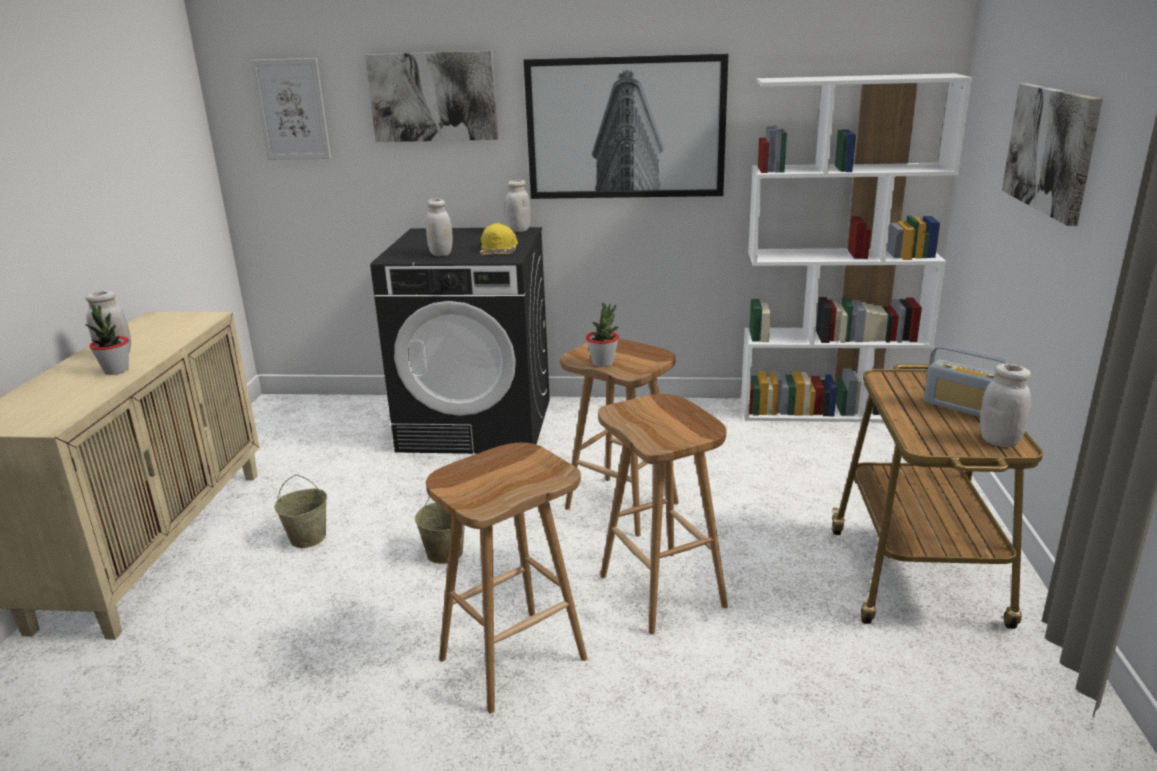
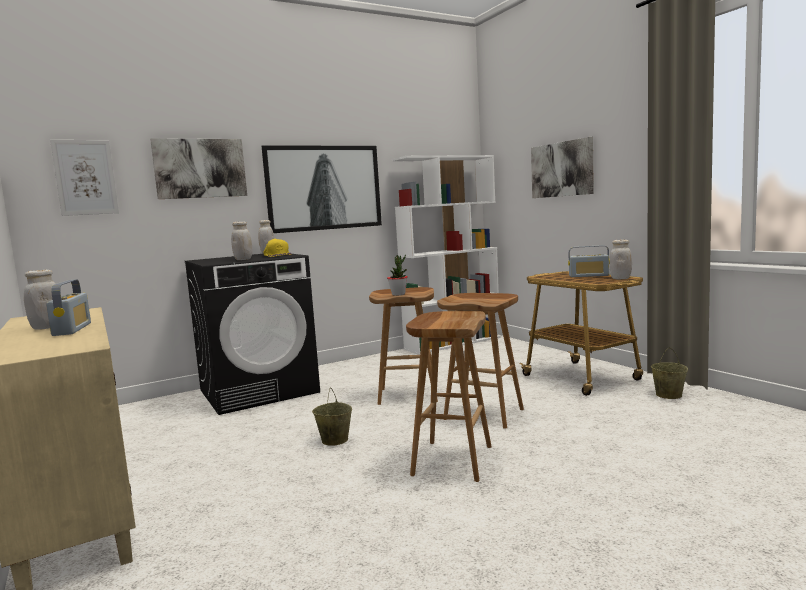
camera: 35 degrees left, 15 degrees down
potted plant [85,303,129,375] -> radio [46,279,91,336]
beige bucket [275,474,327,548] -> beige bucket moved to [651,347,688,399]

